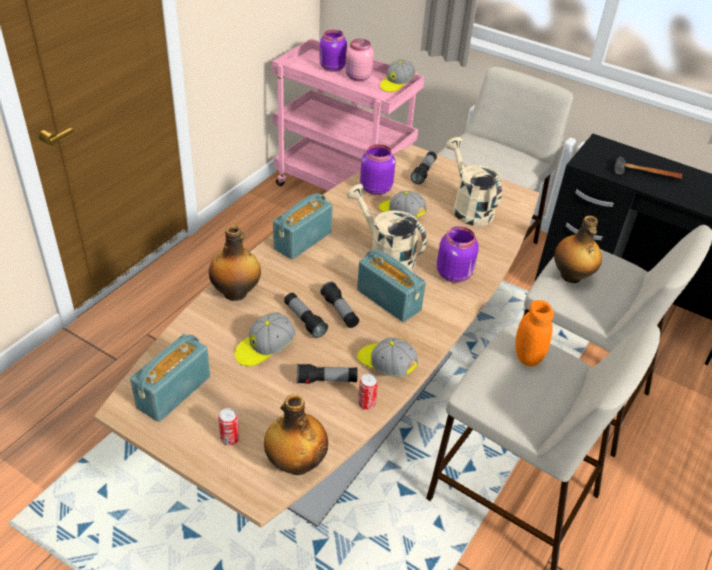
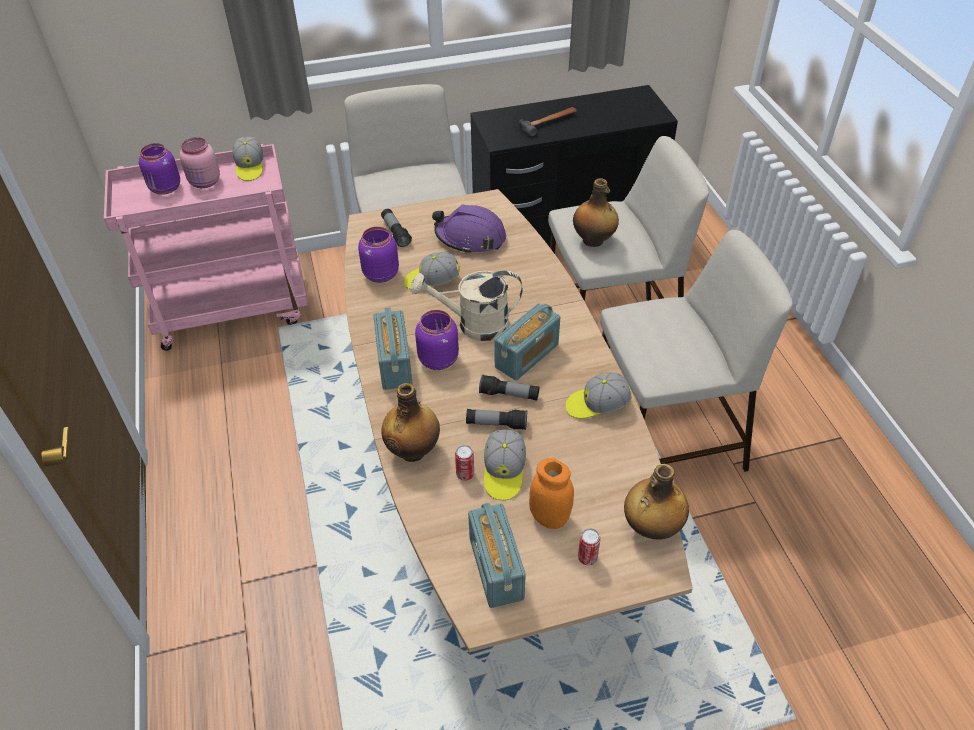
camera: 45 degrees left, 5 degrees up
flashlight [297,364,358,384] -> none
radio [357,250,426,322] -> radio turned 135 degrees clockwise [494,304,560,381]
can [358,374,378,410] -> can moved to [455,445,474,481]
purple jar [437,226,479,283] -> purple jar moved to [415,310,459,370]
beige watering can [446,137,502,226] -> purple hard hat [432,205,506,254]
orange jar [515,300,554,366] -> orange jar moved to [529,458,574,529]

